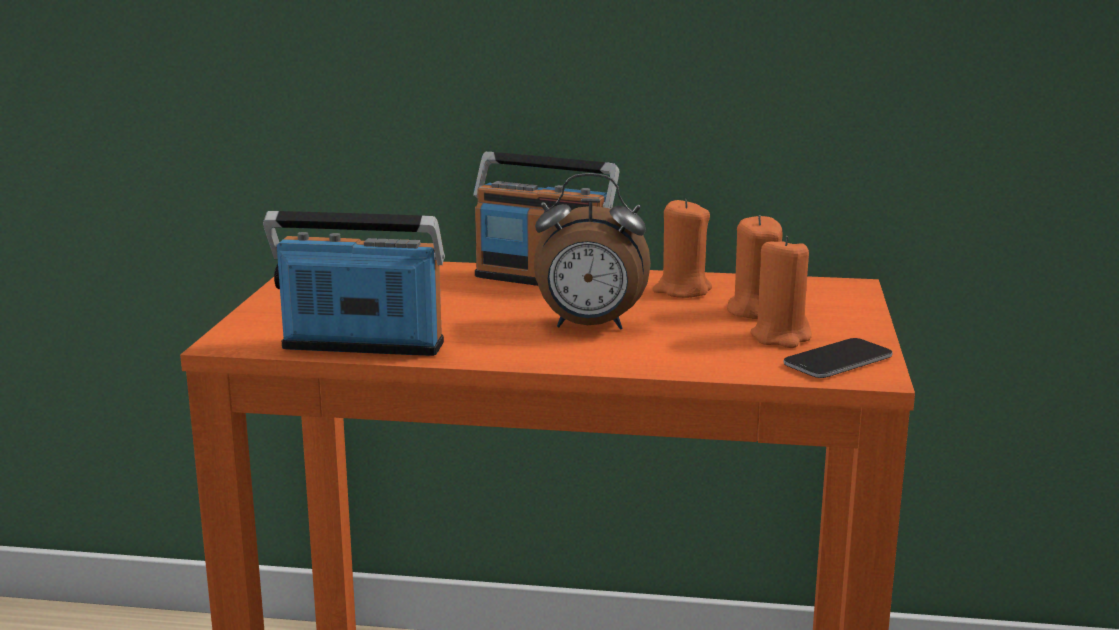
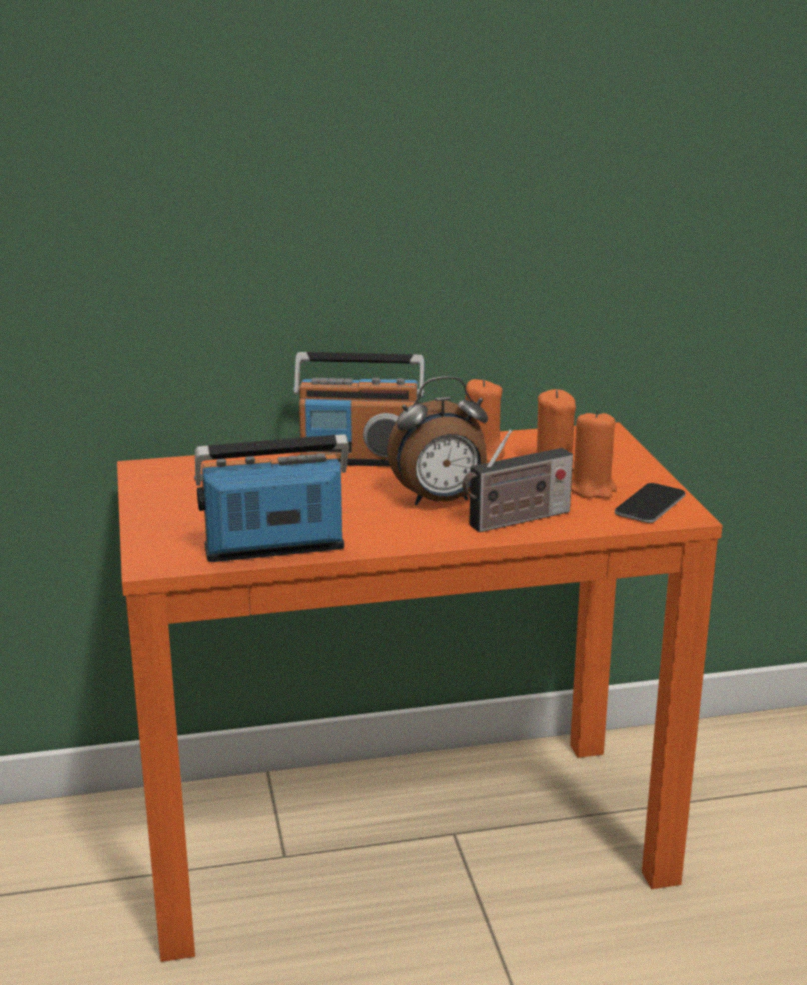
camera: 20 degrees left, 5 degrees up
none -> radio [462,429,573,532]

